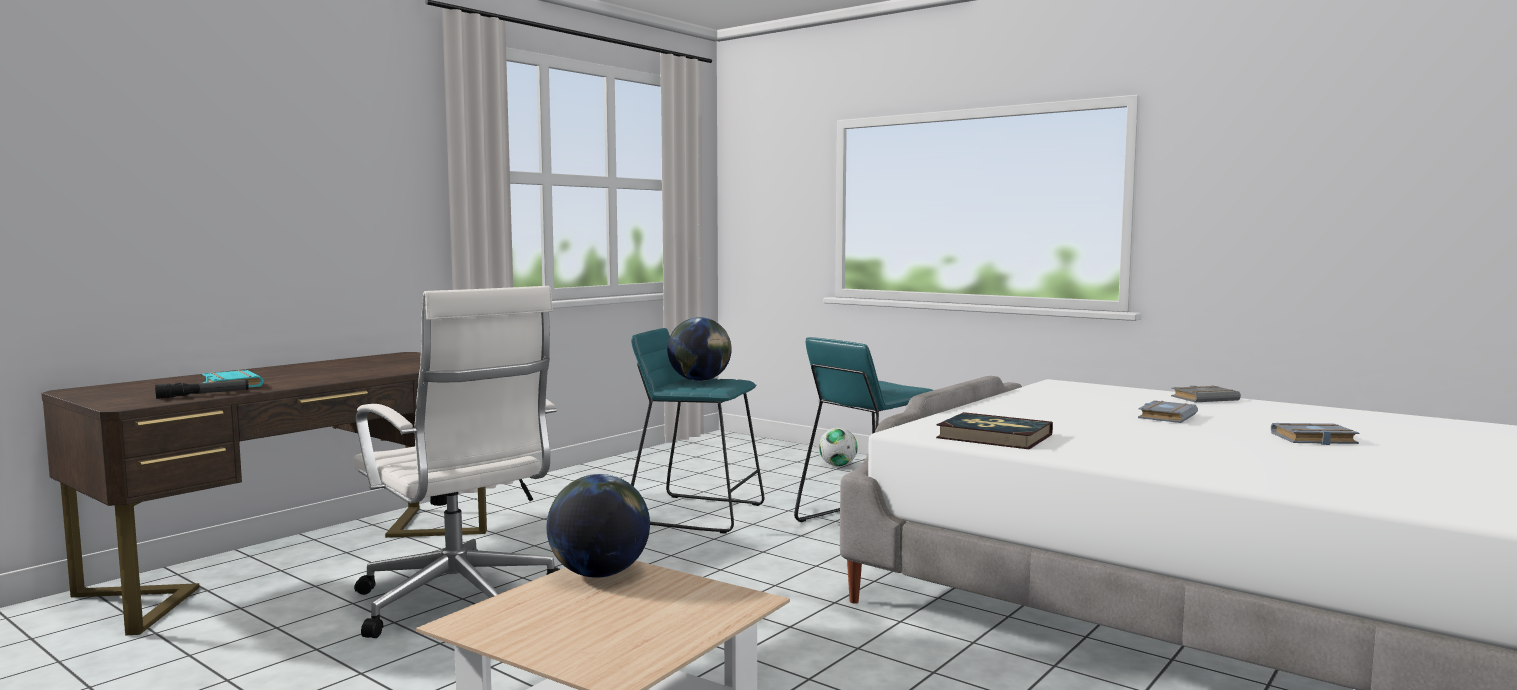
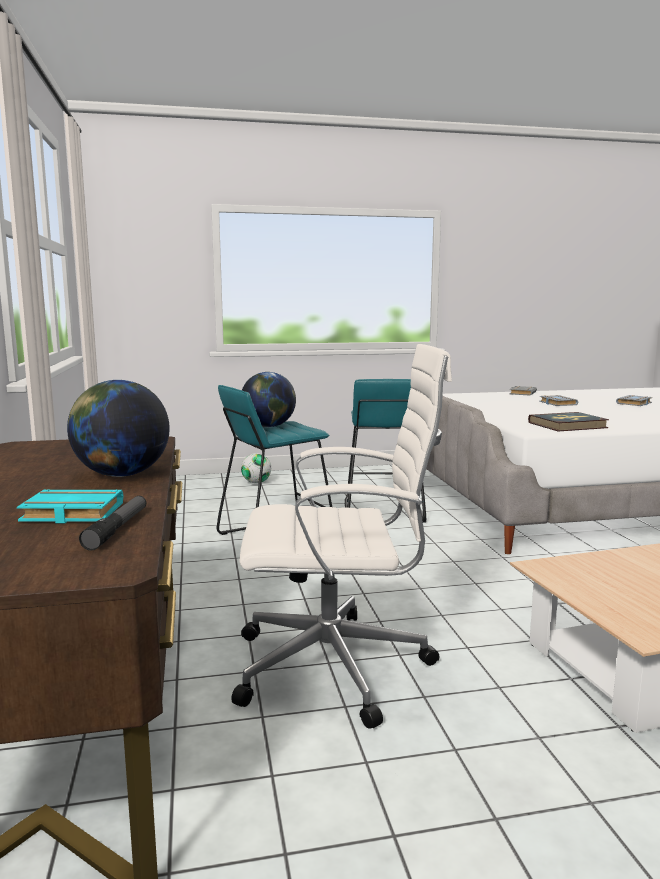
camera: 50 degrees left, 5 degrees up
globe [547,474,650,578] -> globe moved to [67,380,170,477]

